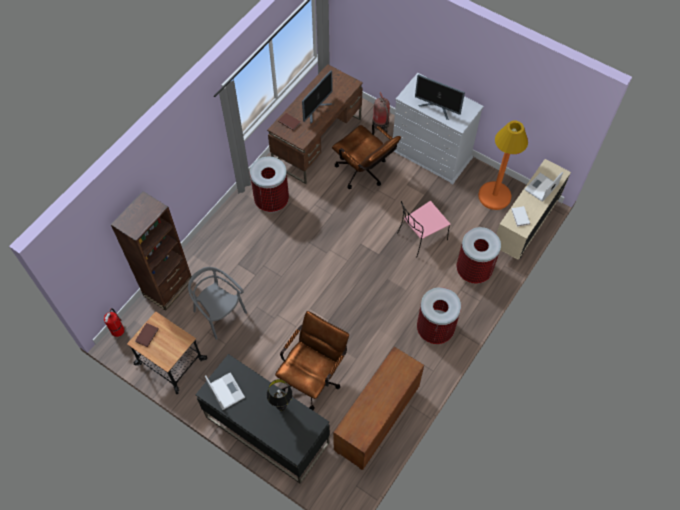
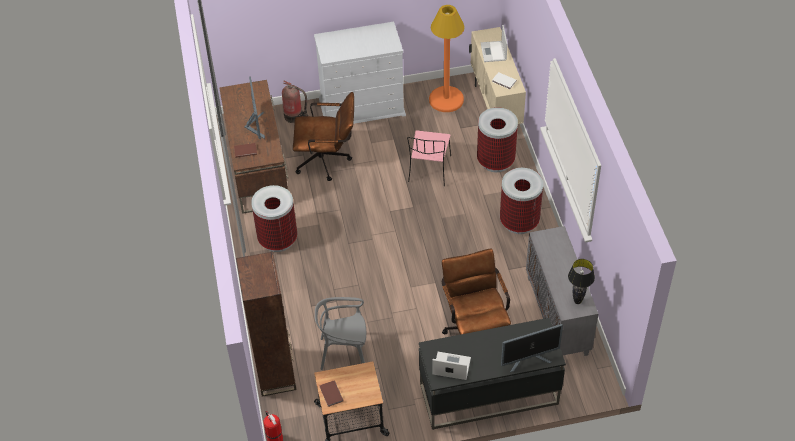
camera: 45 degrees left, 10 degrees down
black table lamp [266,379,292,411] -> black table lamp moved to [568,259,595,304]
brown cabinet [333,347,424,470] -> grey cabinet [526,226,598,356]
monitor [415,74,465,120] -> monitor moved to [501,324,563,372]

